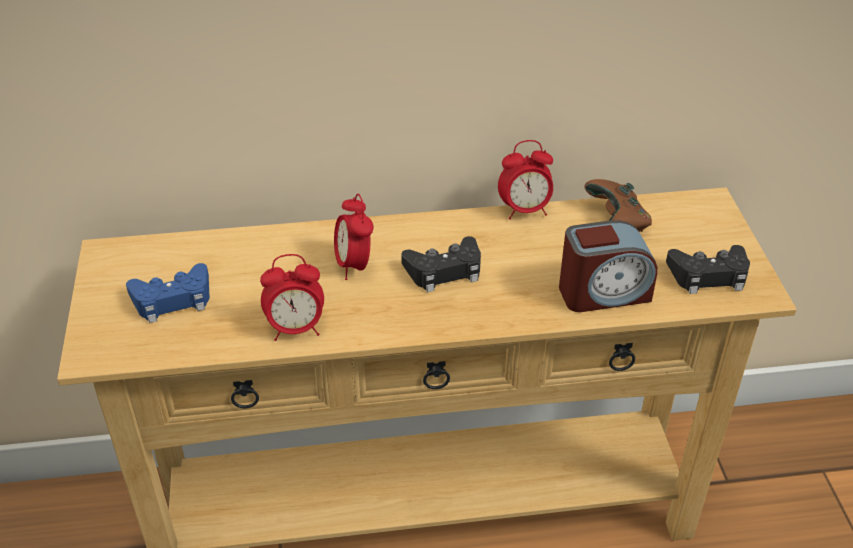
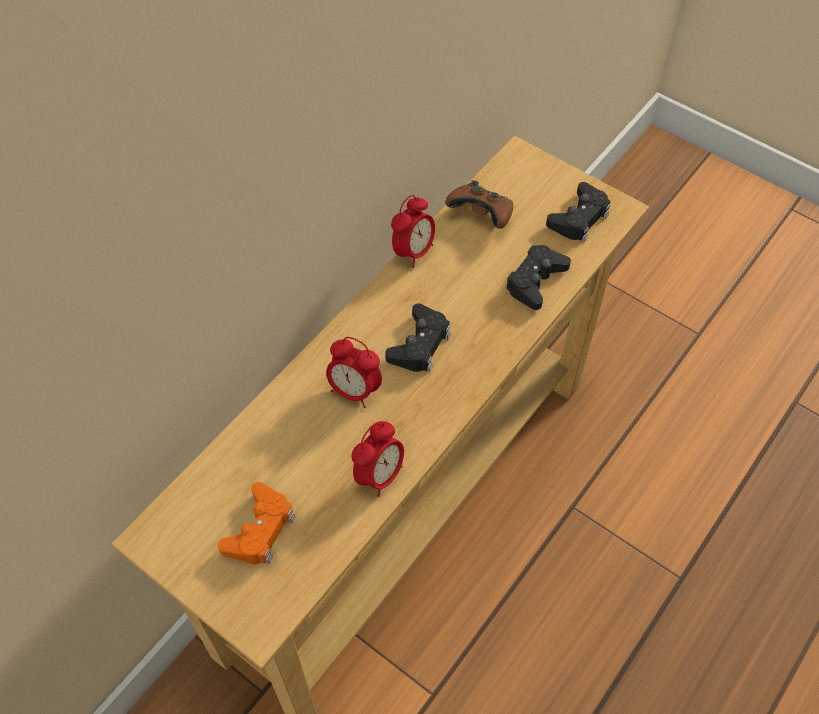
camera: 45 degrees left, 15 degrees up
blue game controller [126,263,210,323] -> orange game controller [218,482,295,564]
alarm clock [559,220,657,312] -> black game controller [505,245,571,310]

